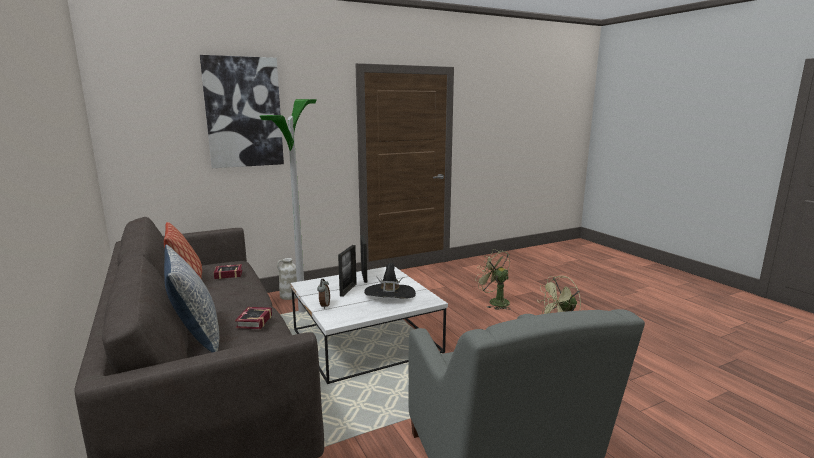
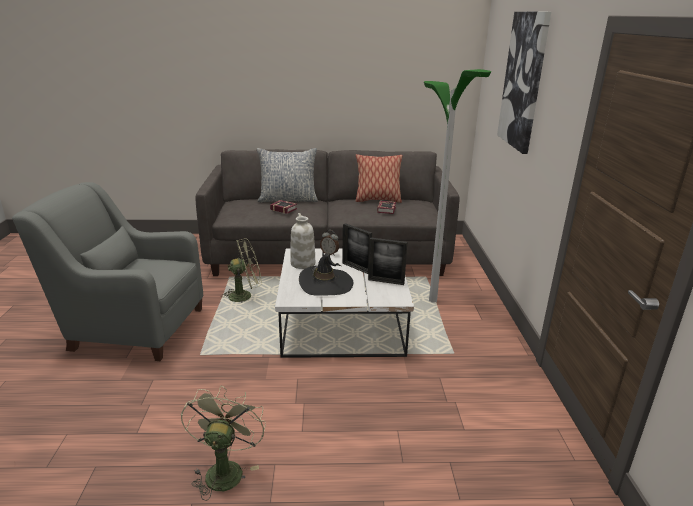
camera: 115 degrees right, 10 degrees up
white vase [277,258,297,300] -> white vase moved to [290,213,315,269]
green fan [475,249,511,310] -> green fan moved to [223,238,262,303]

